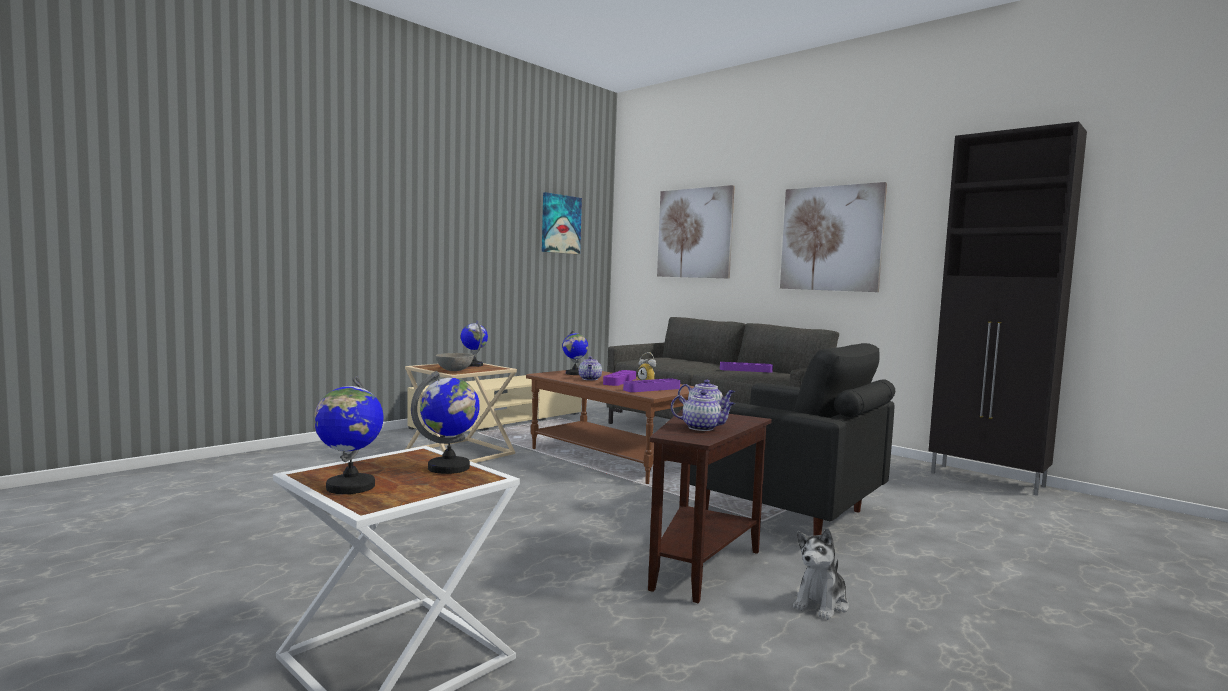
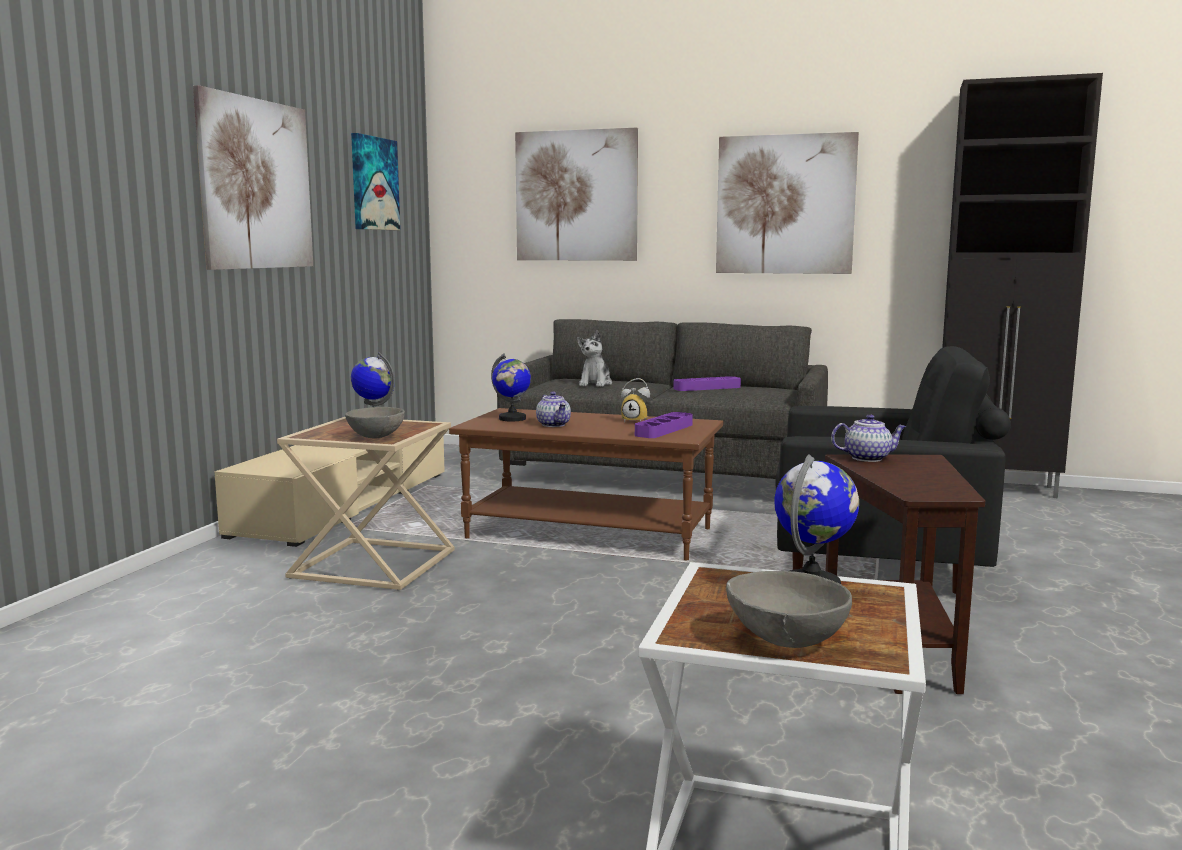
camera: 25 degrees left, 5 degrees up
globe [314,376,384,494] -> grey bowl [726,571,852,648]
purple tray [603,370,636,386] -> none
teapot [671,390,735,431] -> none
plush toy [793,528,849,620] -> plush toy moved to [577,331,612,387]
none -> picture [193,85,313,270]

